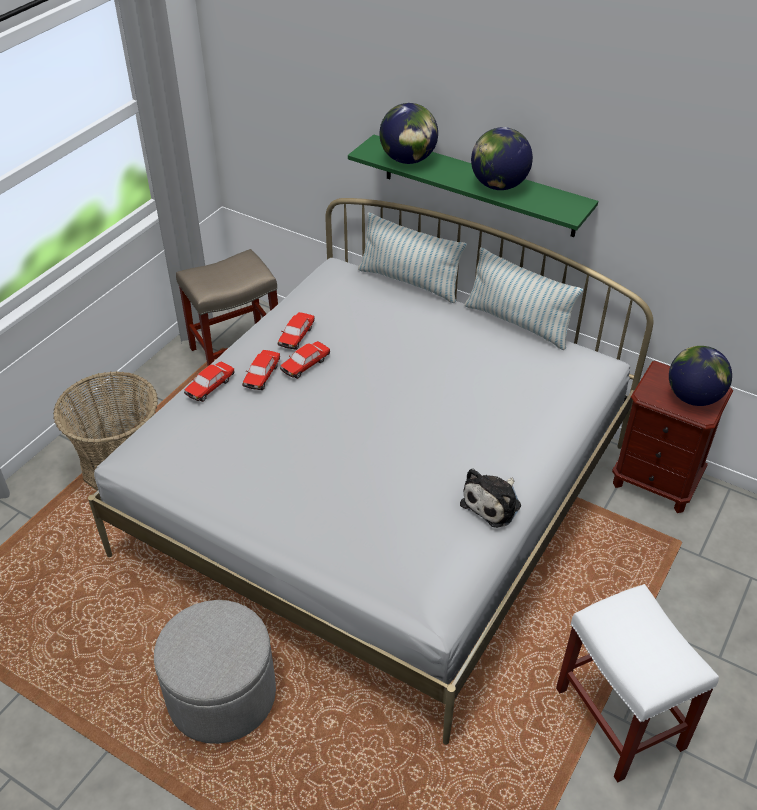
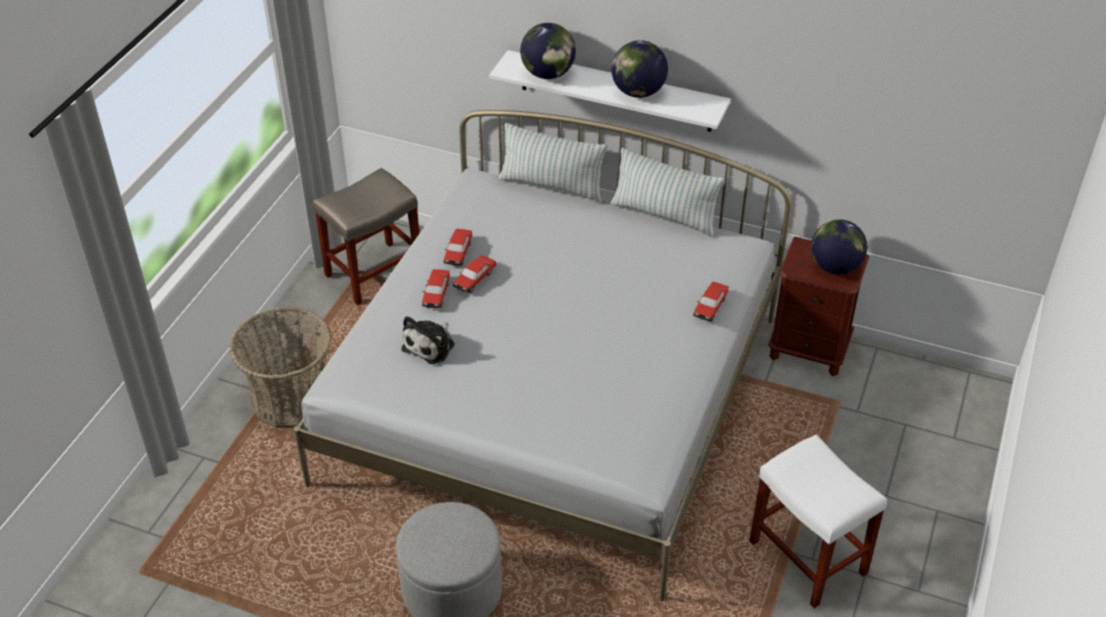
camera: 10 degrees left, 0 degrees up
toy car [184,362,235,402] -> toy car moved to [693,282,729,322]
green shelf [348,134,598,237] -> white shelf [489,50,731,132]
plush toy [460,469,521,528] -> plush toy moved to [401,316,455,364]

